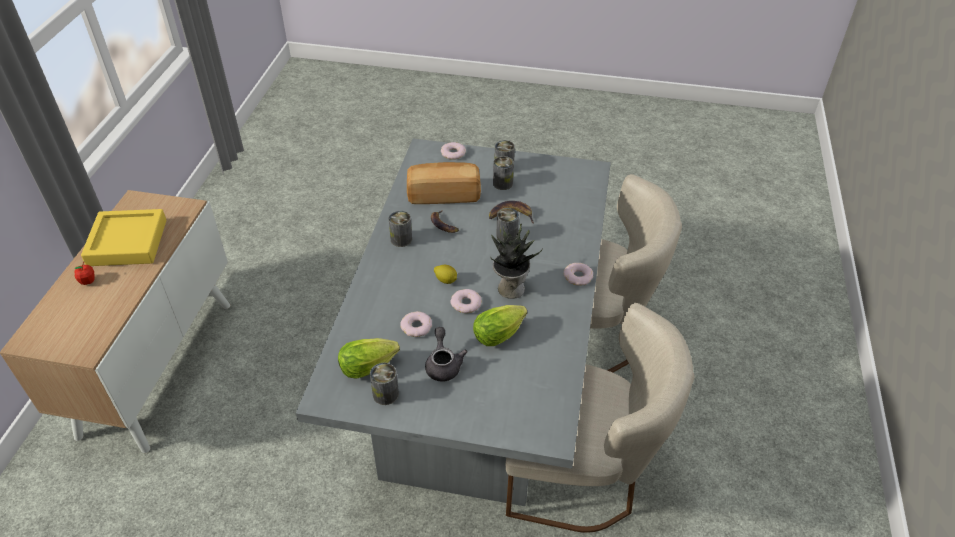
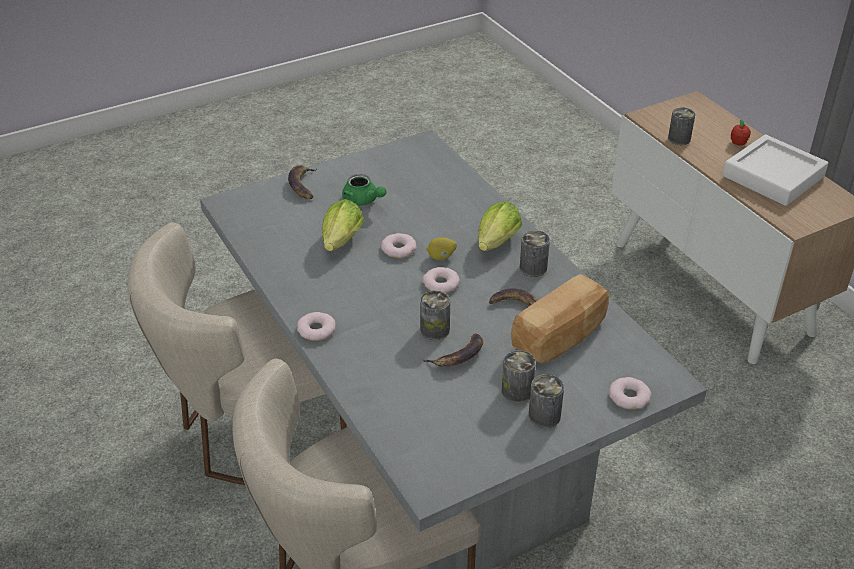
camera: 140 degrees right, 5 degrees down
yellow tray [81,209,166,266] -> white tray [723,134,828,206]
lettuce [338,338,400,379] -> lettuce moved to [478,201,522,251]
can [370,363,399,405] -> can moved to [668,107,695,145]
donut [400,311,432,337] -> donut moved to [423,267,460,293]
grey teapot [425,327,468,382] -> green teapot [342,174,386,206]
potted plant [490,224,543,299] -> none
none -> banana [288,165,317,199]

